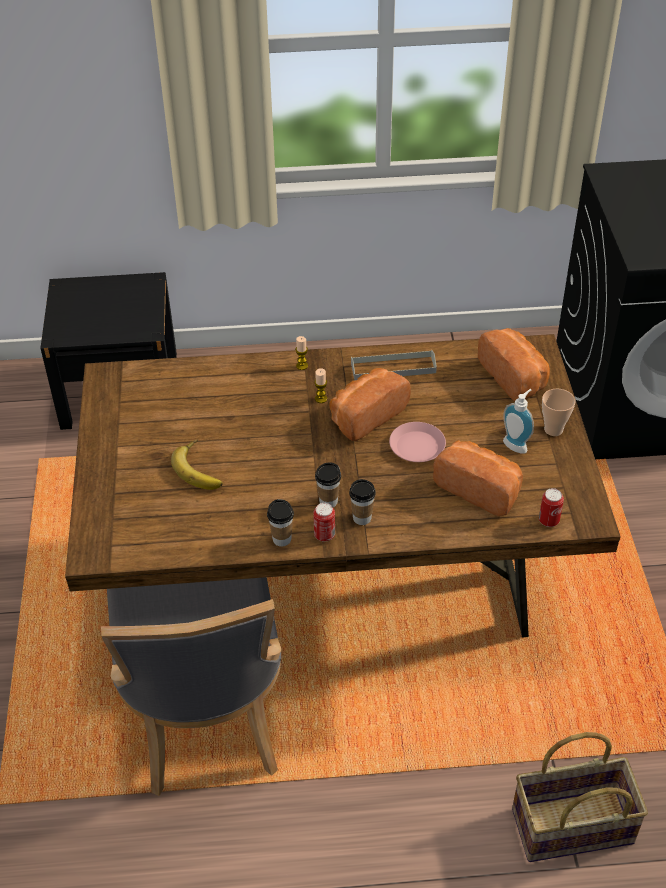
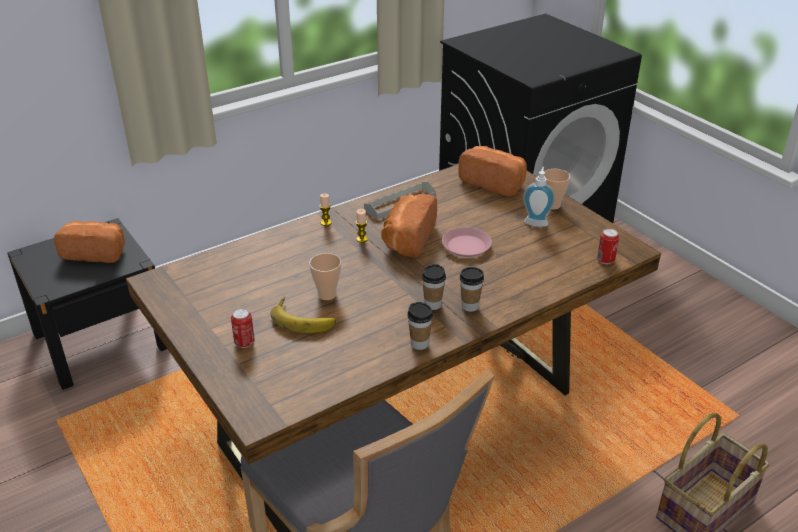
camera: 30 degrees left, 10 degrees down
can [313,503,335,542] -> can moved to [231,308,255,348]
bread [433,440,523,516] -> bread moved to [54,221,125,263]
none -> cup [309,253,341,300]

